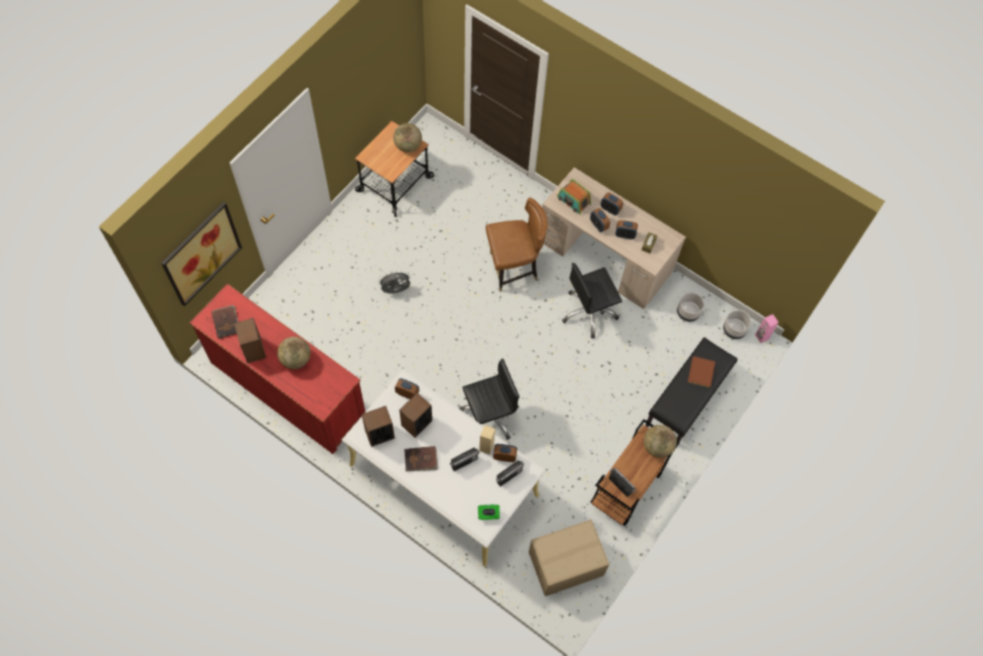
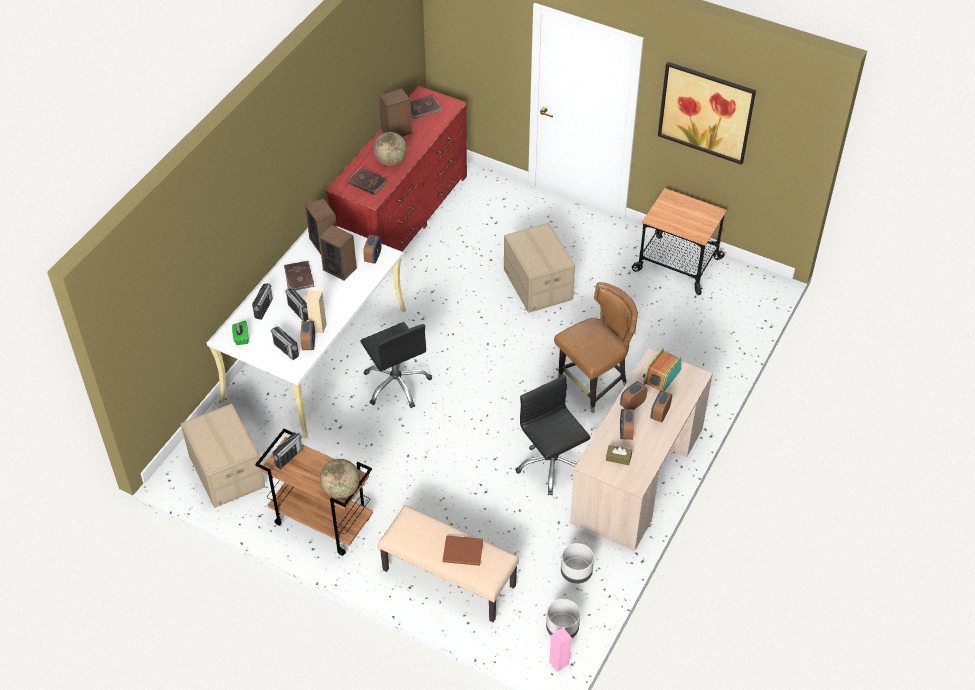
camera: 85 degrees right, 15 degrees down
picture [161,202,242,306] -> picture moved to [658,62,756,165]
grey fan [378,271,411,293] -> cardboard box [504,223,575,313]
globe [393,123,422,152] -> none
brown chair [486,197,548,292] -> brown chair turned 105 degrees counterclockwise [554,282,638,413]
black bench [645,337,738,442] -> beige bench [378,505,519,622]
none -> radio [252,283,273,320]
none -> brown book [348,167,387,195]

